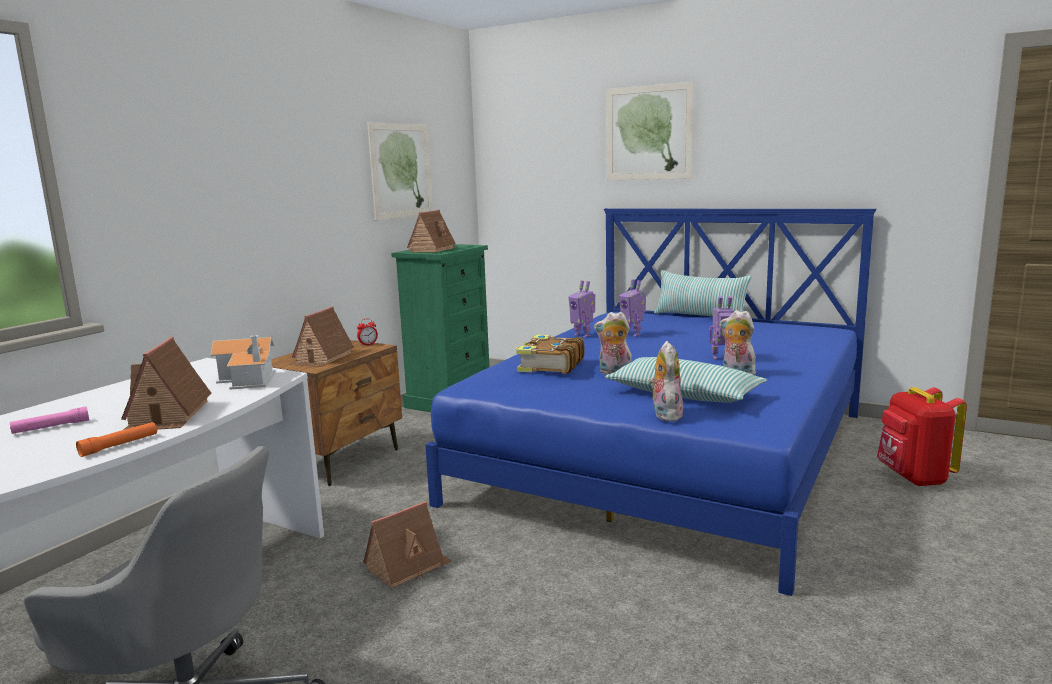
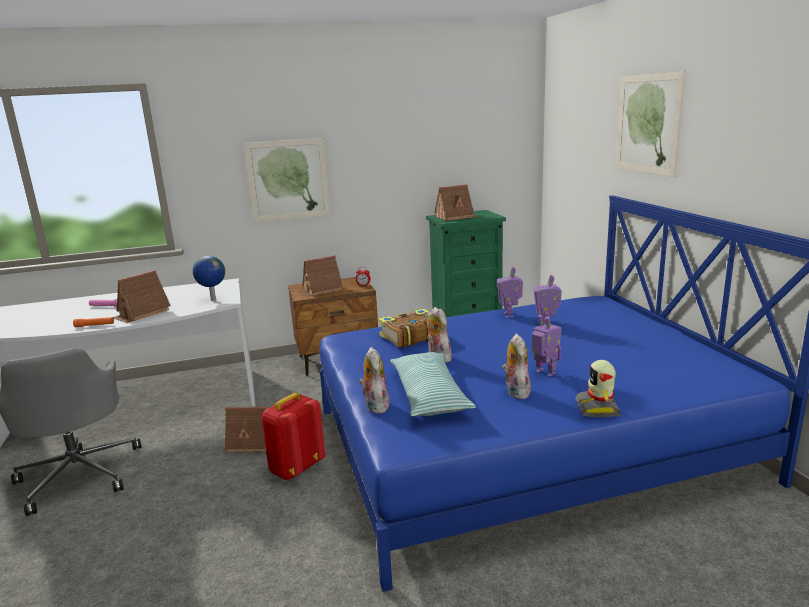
camera: 45 degrees right, 5 degrees up
toy house [211,335,275,390] -> globe [192,256,225,301]
picture [367,122,433,221] -> picture moved to [244,138,330,223]
plush toy [649,341,683,421] -> plush toy turned 60 degrees counterclockwise [359,347,390,413]
pillow [654,270,752,317] -> none
red backpack [877,387,967,487] -> red backpack moved to [261,393,325,480]
none -> toy robot [575,360,621,417]

